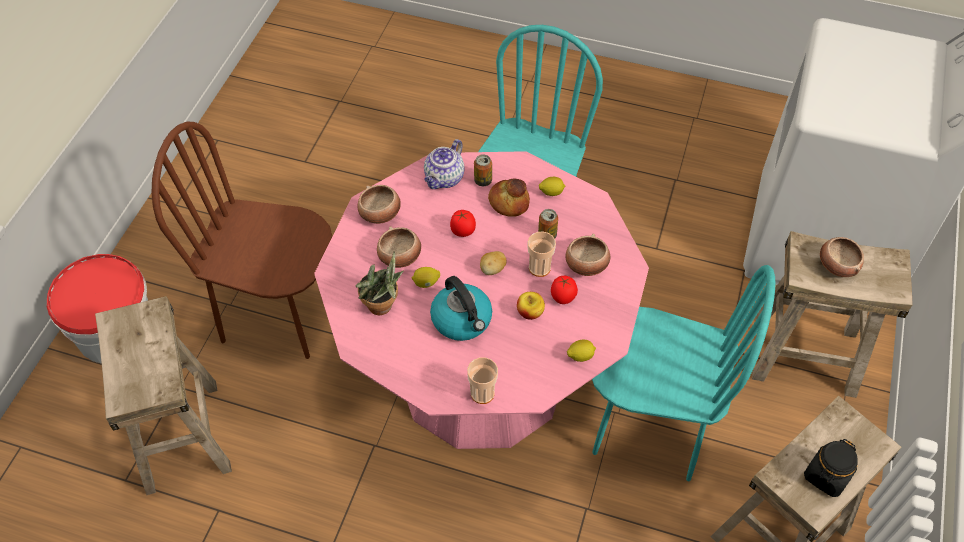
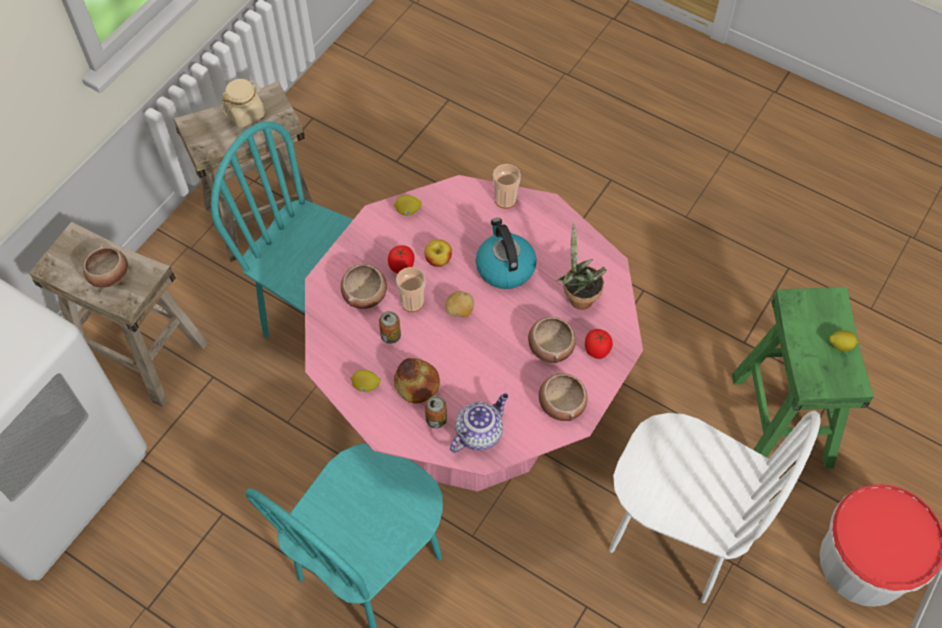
camera: 165 degrees left, 5 degrees up
beige stool [95,296,232,495] -> green stool [732,287,874,468]
brown chair [151,122,332,359] -> white chair [609,411,821,603]
lemon [412,267,440,288] -> lemon moved to [829,330,858,351]
tomato [450,210,476,237] -> tomato moved to [585,329,613,359]
black jar [804,439,858,497] -> beige jar [221,79,265,128]

